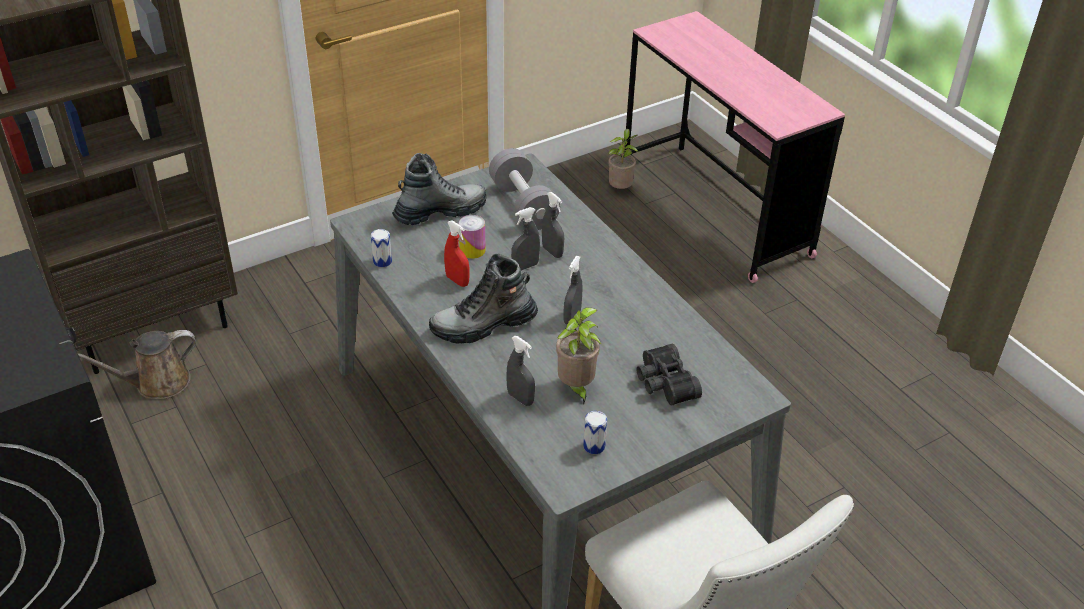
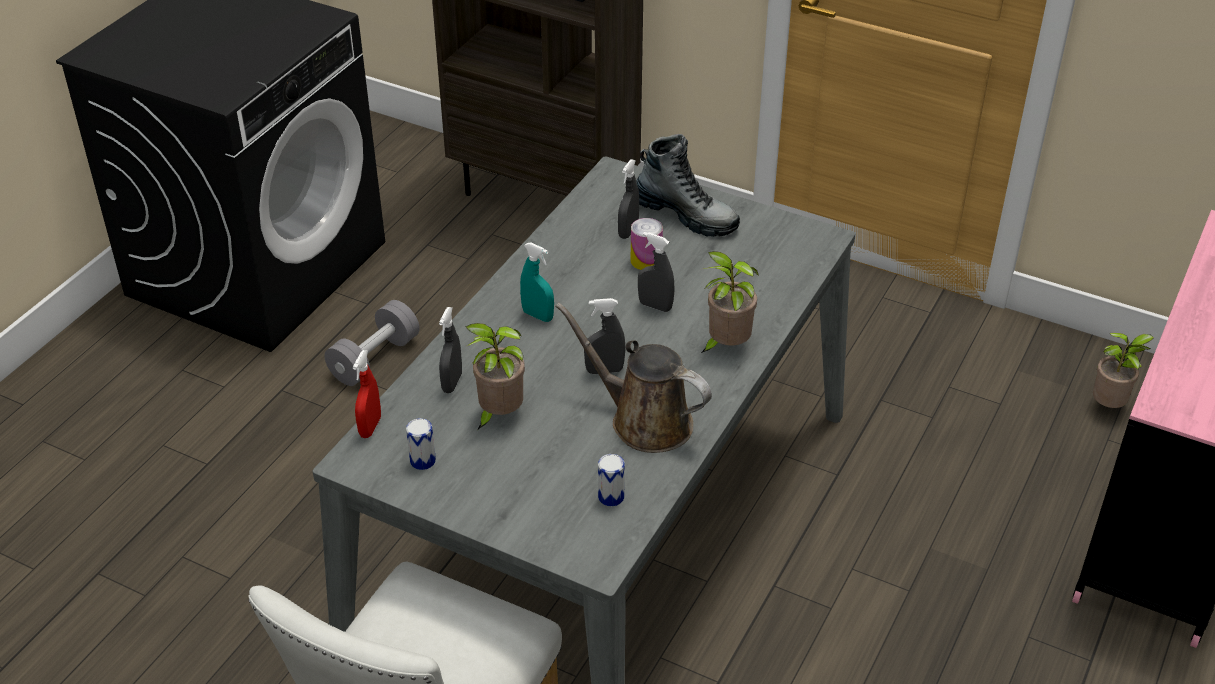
camera: 60 degrees right, 0 degrees up
brown watering can [78,330,196,399] -> brown watering can moved to [556,302,712,453]
can [371,229,392,267] -> can moved to [598,454,625,506]
boot [429,253,538,343] -> turquoise spray bottle [520,242,554,322]
red spray bottle [444,220,469,287] -> red spray bottle moved to [353,350,381,438]
grey dumbbell [489,148,560,230] -> grey dumbbell moved to [324,300,420,386]
grey spray bottle [542,192,564,258] -> grey spray bottle moved to [618,159,639,239]
black binoculars [637,344,702,406] -> none
none -> potted plant [701,251,759,353]

